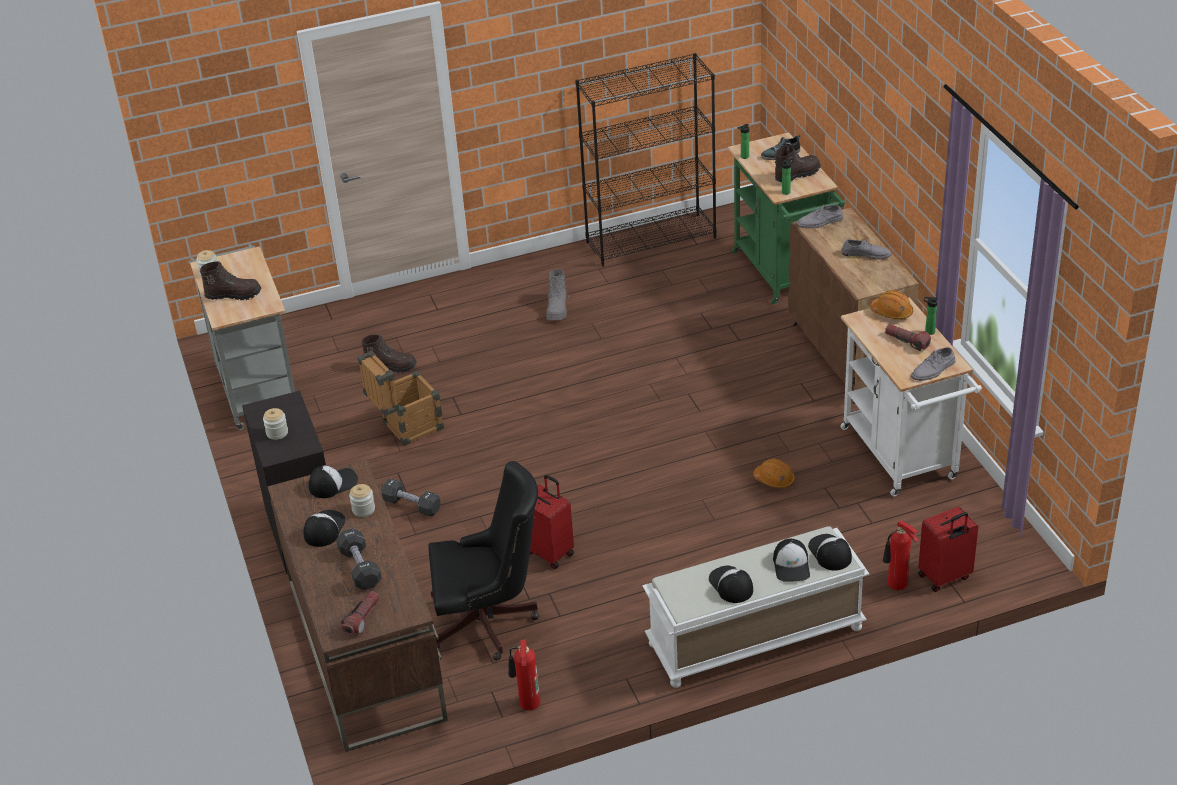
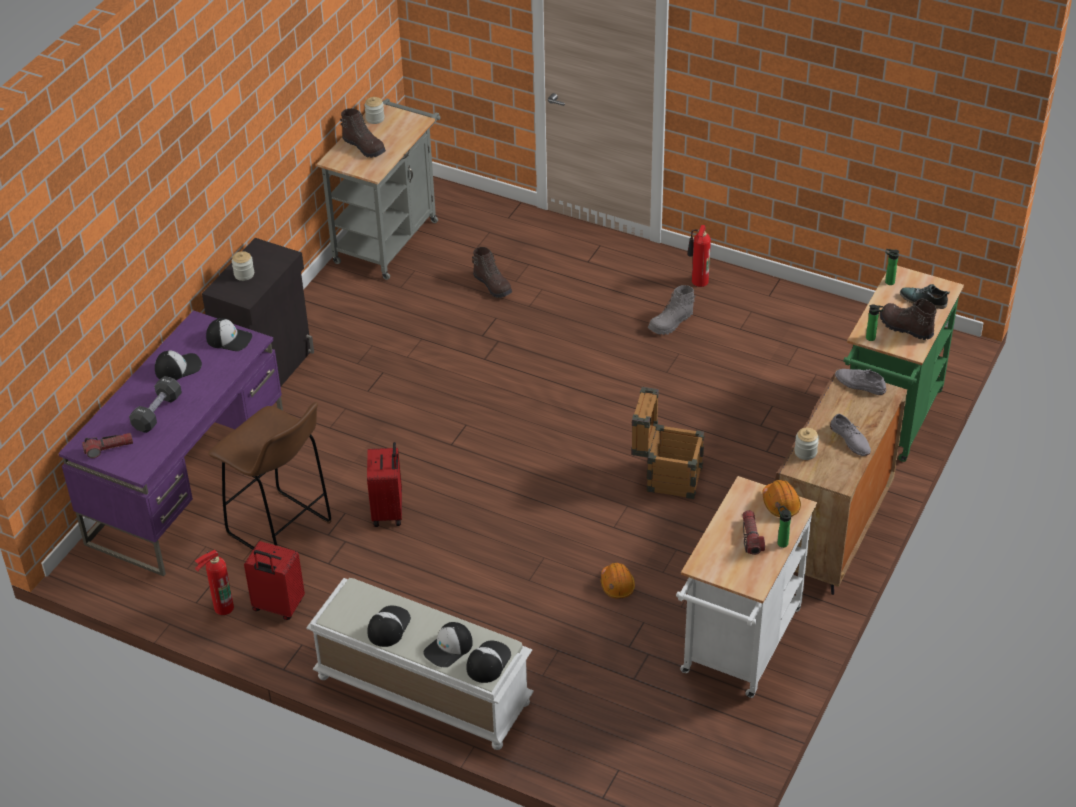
camera: 45 degrees right, 5 degrees up
brown desk [268,460,448,752] -> purple desk [58,310,283,576]
jar [349,484,375,517] -> jar moved to [794,428,819,460]
crate [358,351,444,446] -> crate moved to [631,387,705,499]
black dumbbell [381,478,441,517] -> none
black office chair [429,461,539,661] -> brown stool [208,402,332,550]
black bookcase [575,53,716,267] -> none
brown boot [774,145,821,183] -> brown boot turned 150 degrees counterclockwise [880,298,937,340]
fire extinguisher [883,520,918,590] -> fire extinguisher moved to [687,225,711,287]
grey shoe [911,347,955,381] -> none
red suitcase [918,507,978,592] -> red suitcase moved to [244,541,305,620]

